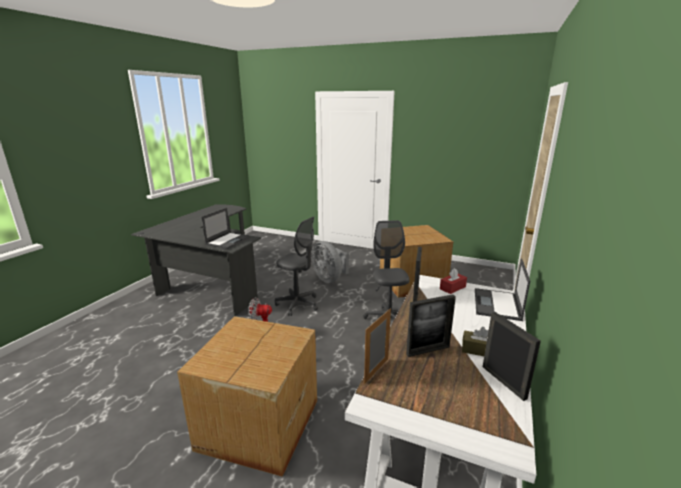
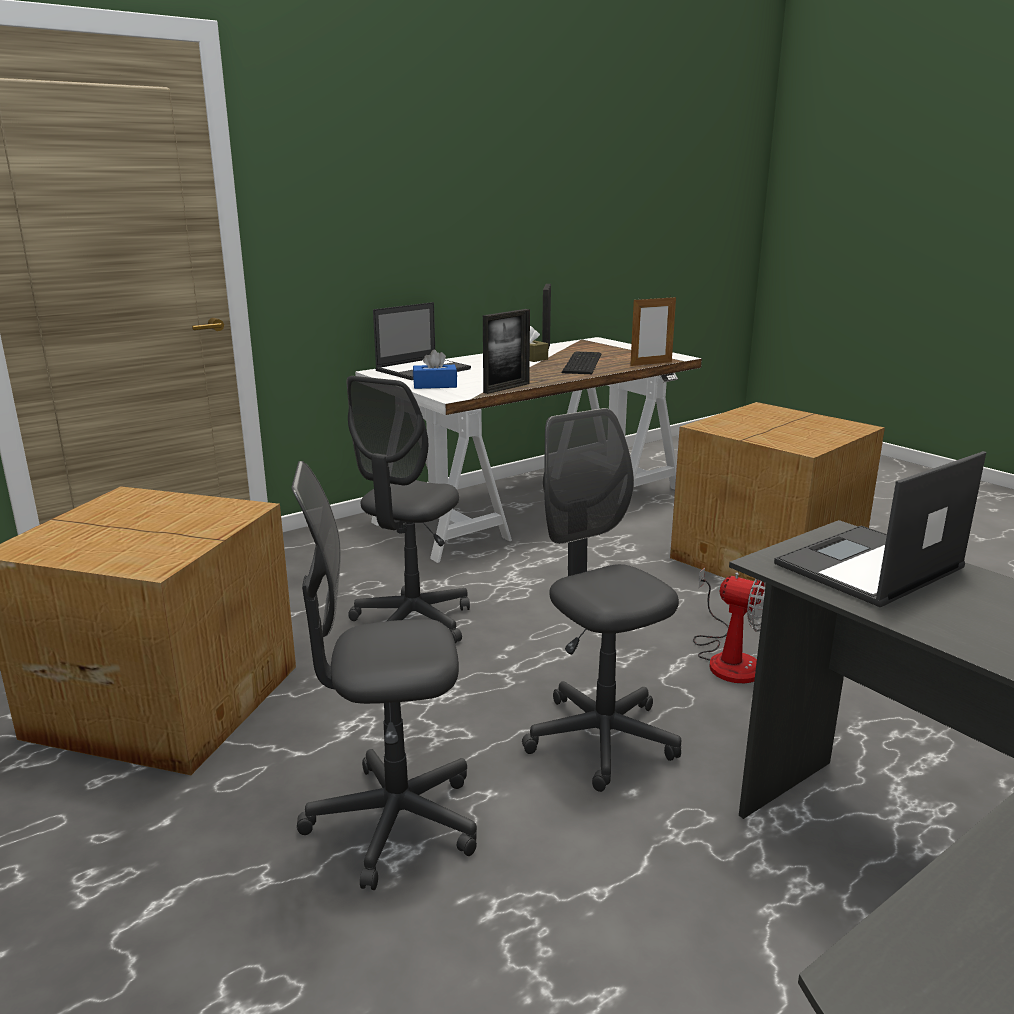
camera: 150 degrees left, 0 degrees up
grey fan [311,241,349,283] -> grey office chair [292,461,477,890]
picture frame [406,294,456,357] -> keyboard [561,352,601,374]
red tissue box [440,268,467,294] -> blue tissue box [413,350,457,389]

